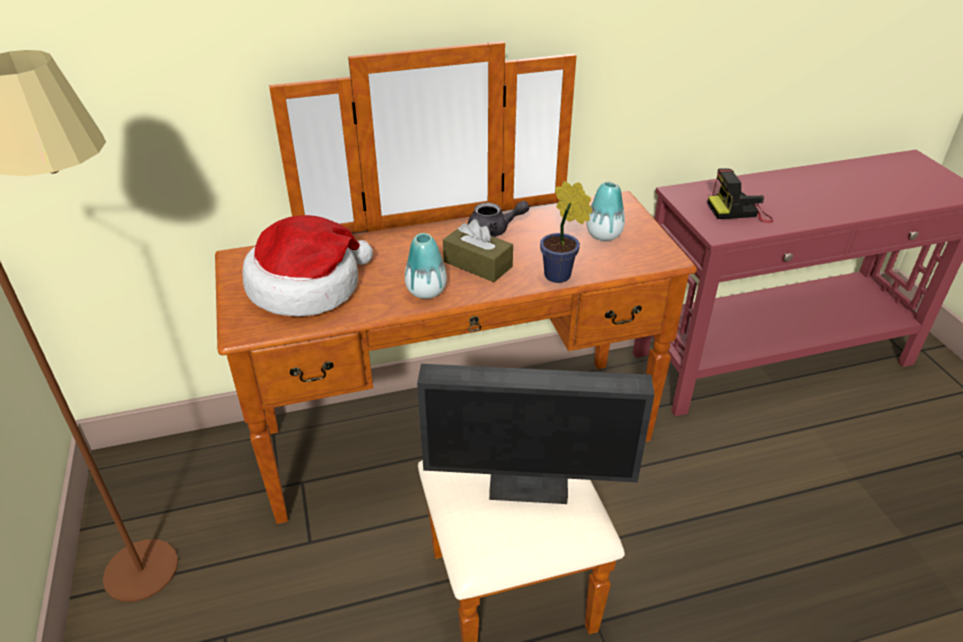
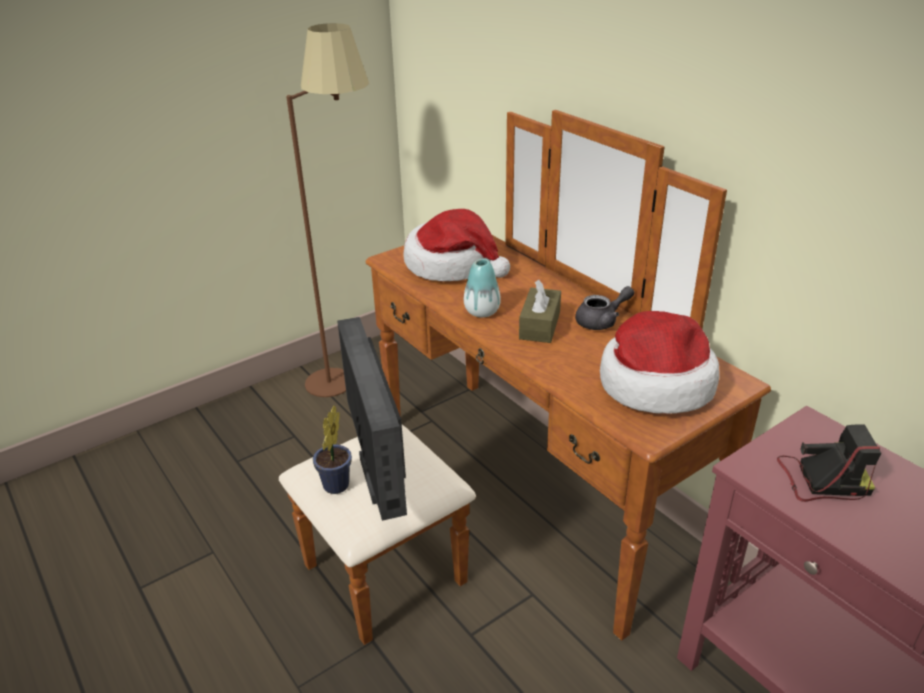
camera: 70 degrees right, 5 degrees down
grey teapot [468,201,530,237] -> grey teapot turned 90 degrees counterclockwise [575,286,634,330]
potted plant [540,181,592,283] -> potted plant moved to [313,406,352,494]
vase [586,182,625,241] -> hat [600,311,720,414]
camera [708,168,773,223] -> camera turned 120 degrees clockwise [777,425,881,502]

